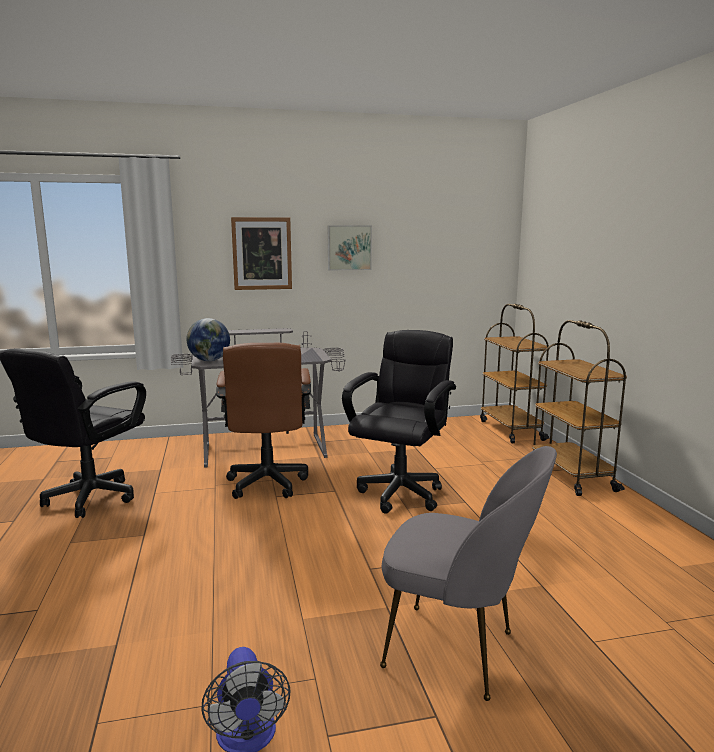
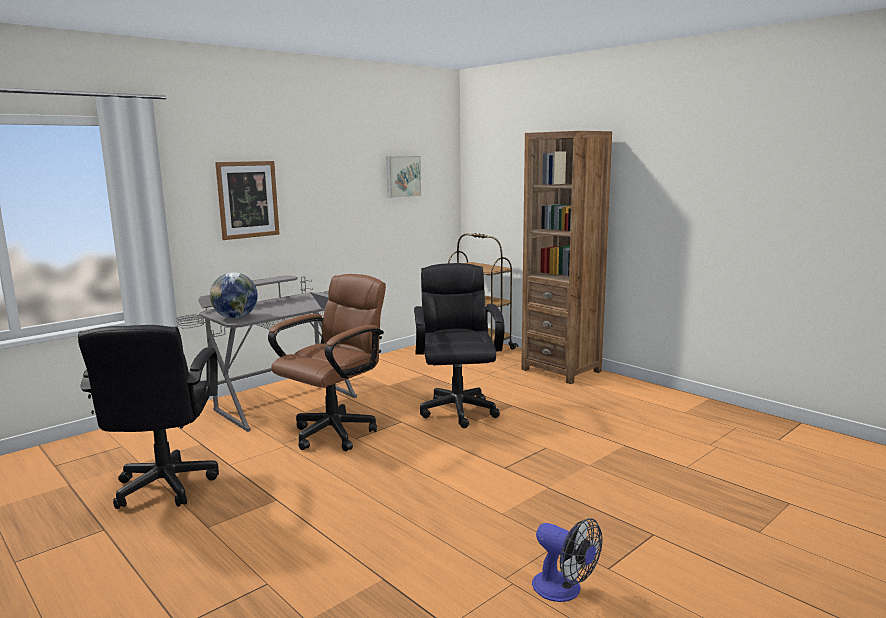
camera: 30 degrees left, 0 degrees up
brown office chair [216,343,311,499] -> brown office chair turned 105 degrees counterclockwise [268,274,386,451]
picture [328,225,372,270] -> picture moved to [386,156,421,198]
grey chair [380,446,557,701] -> none
brown cart [532,320,627,496] -> brown bookcase [521,131,612,384]

